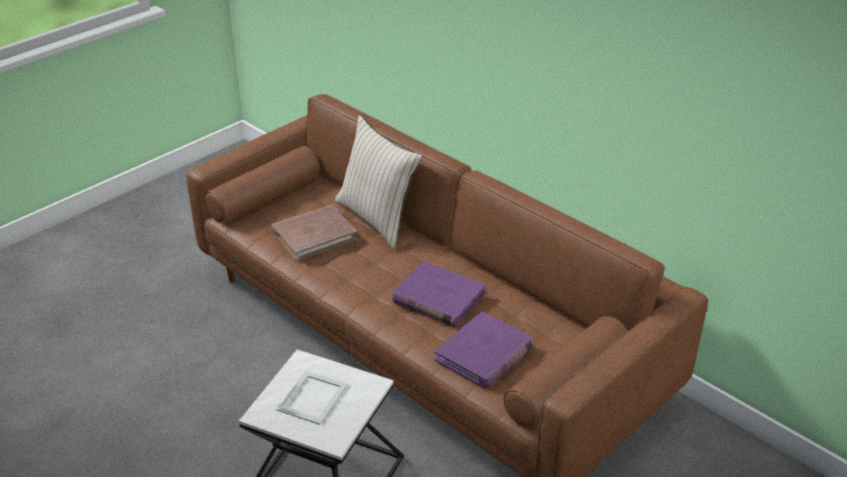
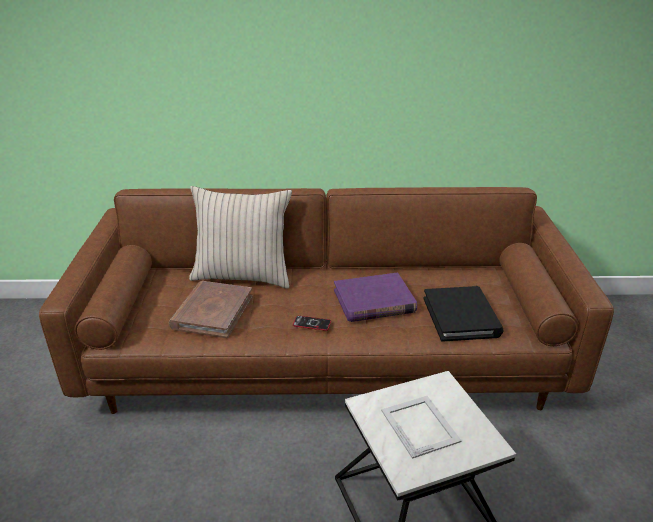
camera: 45 degrees left, 5 degrees down
purple book [435,311,534,388] -> black book [424,286,504,342]
none -> phone [293,315,331,331]

